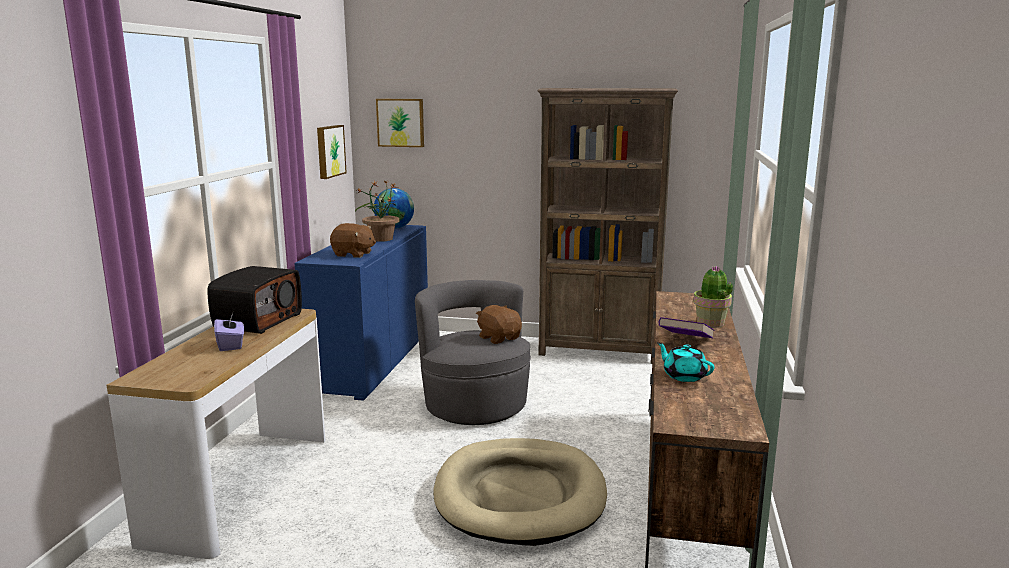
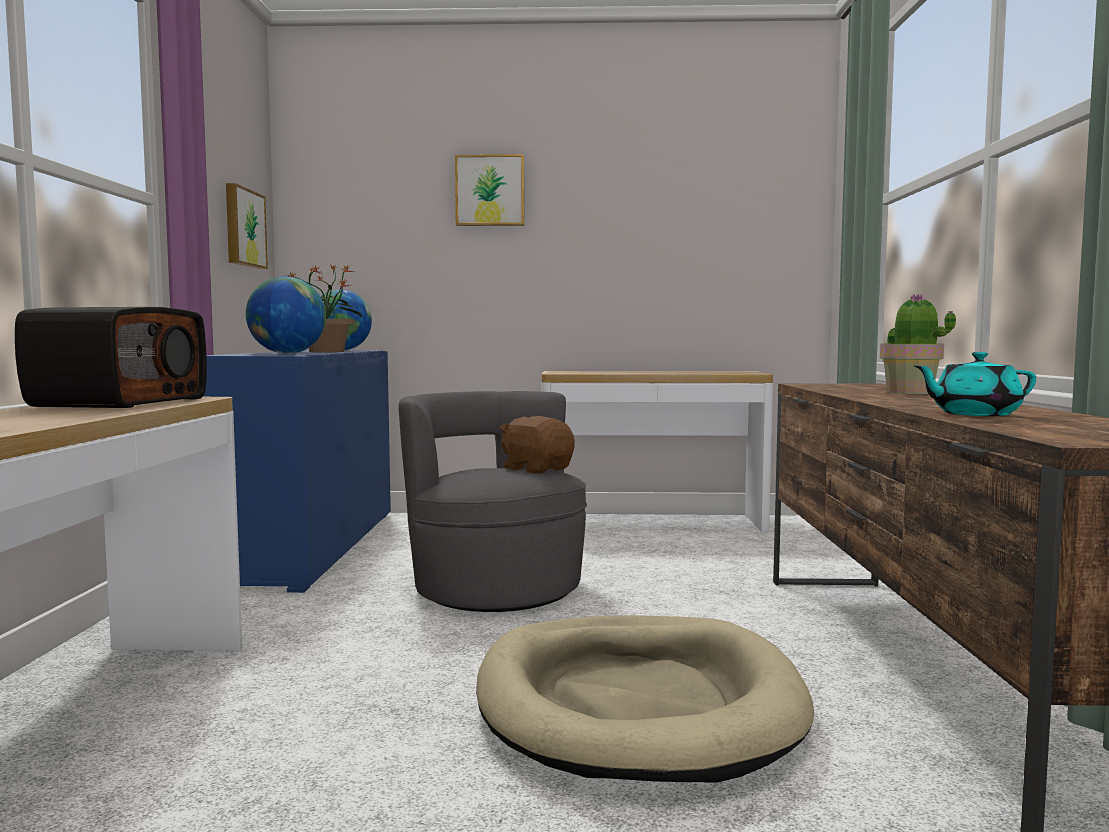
camera: 10 degrees left, 10 degrees down
purple tissue box [214,313,244,351] -> none
brown plush toy [330,223,376,258] -> globe [246,276,326,354]
picture [376,99,424,147] -> picture moved to [455,154,525,226]
brown bookcase [537,88,678,364] -> console table [541,371,773,532]
turquoise teapot [657,342,714,382] -> turquoise teapot turned 45 degrees counterclockwise [915,352,1036,416]
purple book [659,317,715,338] -> none

